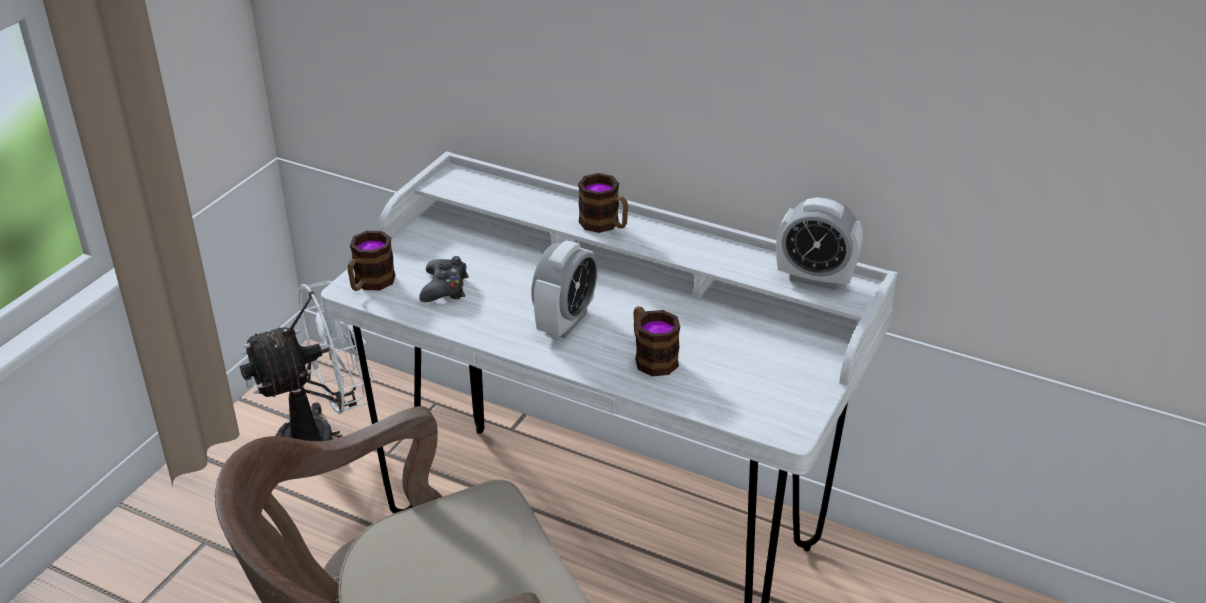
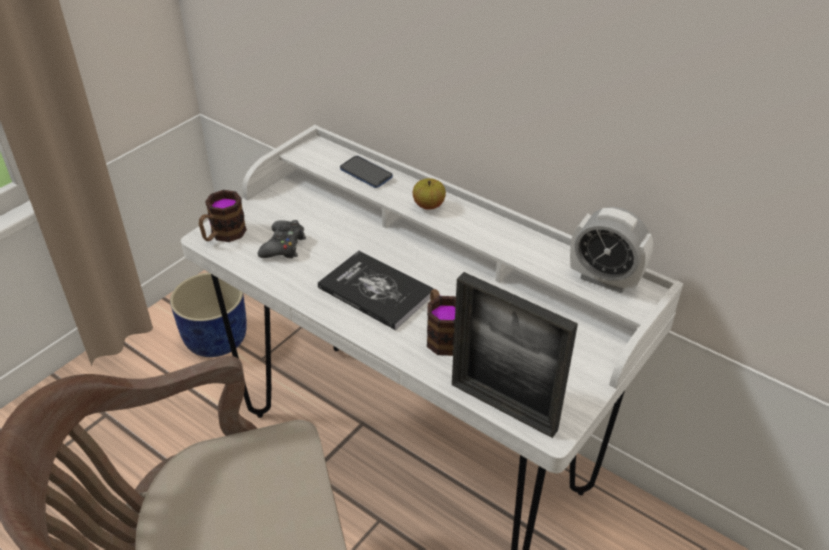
camera: 10 degrees right, 5 degrees up
white fan [240,280,374,441] -> blue planter [170,273,247,357]
alarm clock [531,240,598,338] -> book [318,251,434,330]
mug [578,173,628,233] -> apple [413,178,446,210]
none -> phone [340,156,393,188]
none -> picture frame [452,272,578,438]

